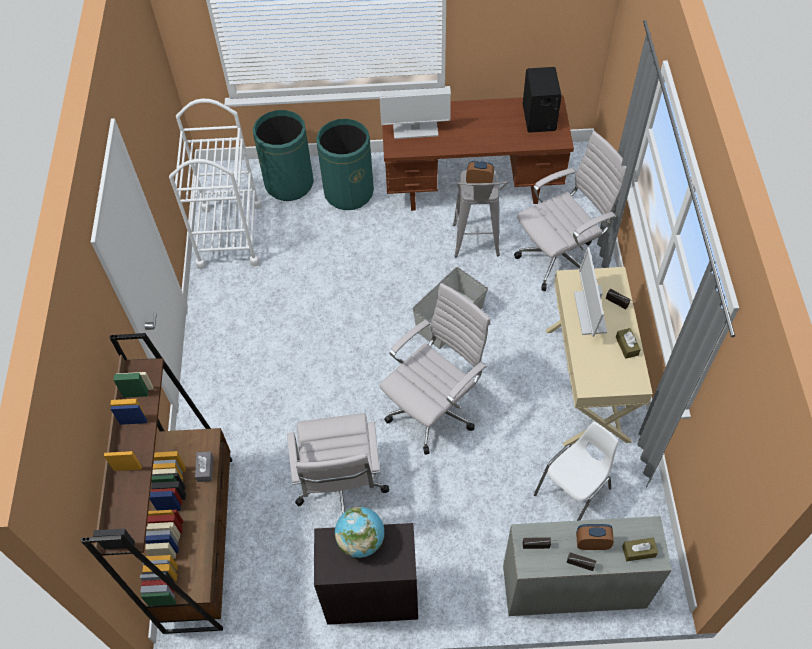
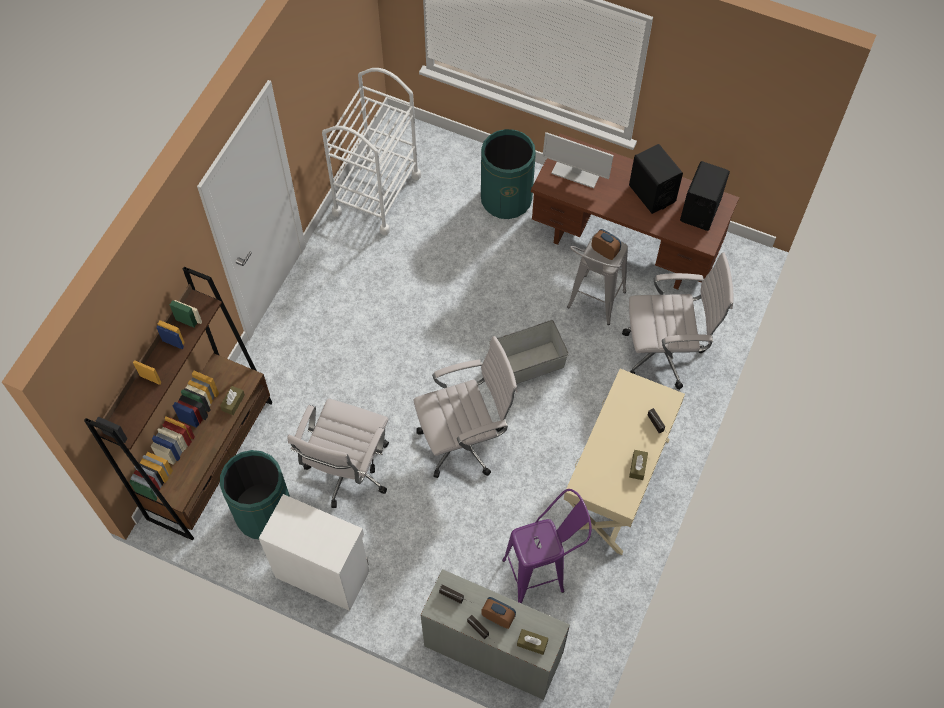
camera: 25 degrees right, 5 degrees up
grey tissue box [195,451,213,482] -> brown tissue box [220,386,245,415]
green trash can [253,110,314,201] -> green trash can moved to [220,450,290,539]
black cabinet [314,523,418,625] -> white cabinet [259,494,369,611]
globe [335,507,384,558] -> none
white chair [534,422,619,521] -> purple stool [502,489,592,603]
monitor [574,247,607,337] -> none
none -> black speaker [629,144,683,214]

